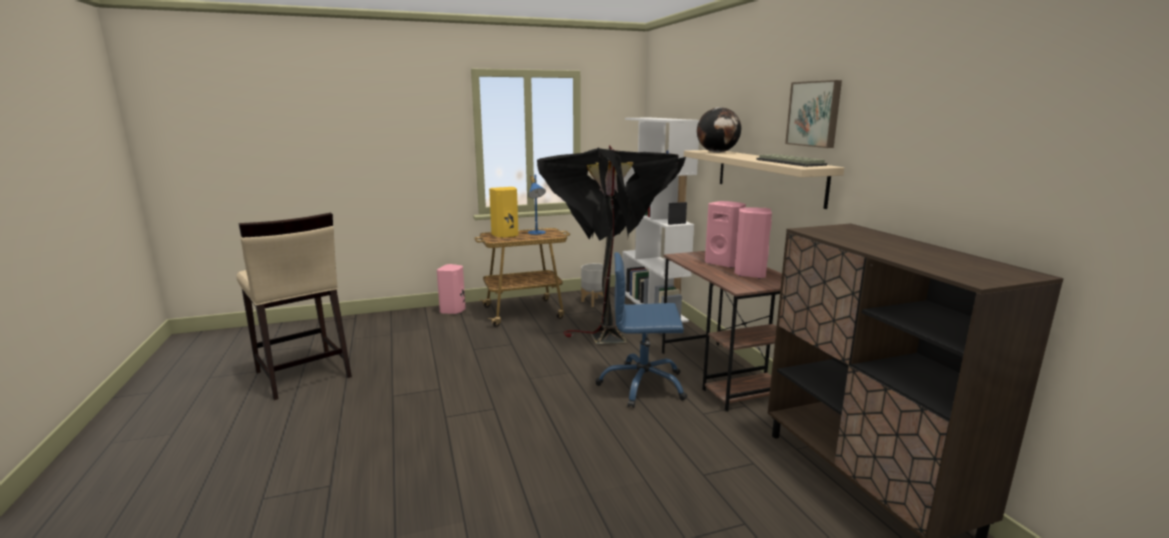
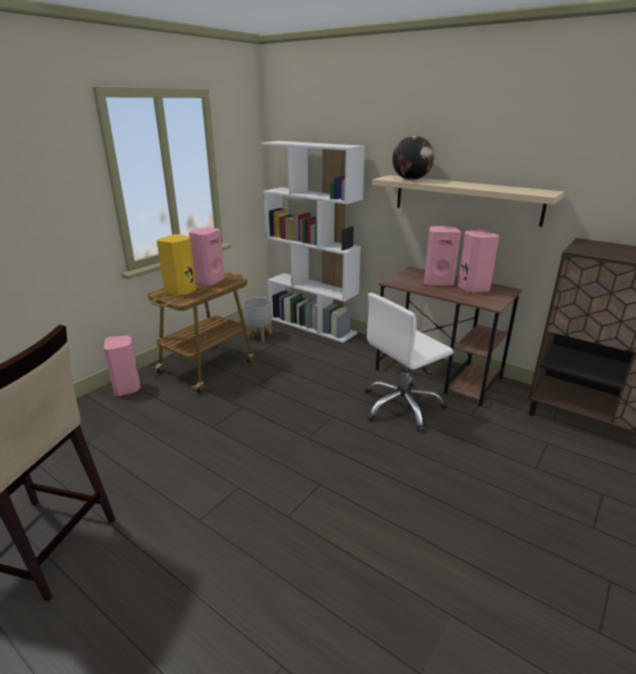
camera: 35 degrees left, 10 degrees up
blue table lamp [528,175,546,235] -> pink speaker [189,227,225,286]
black floor lamp [537,145,686,345] -> none
blue office chair [595,252,687,408] -> white office chair [365,293,453,432]
keyboard [756,154,827,167] -> none
picture [785,80,842,148] -> none

